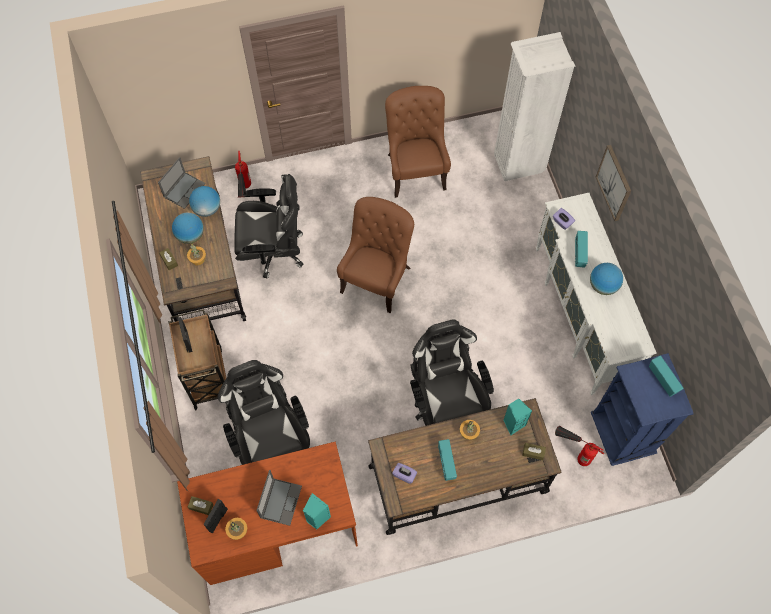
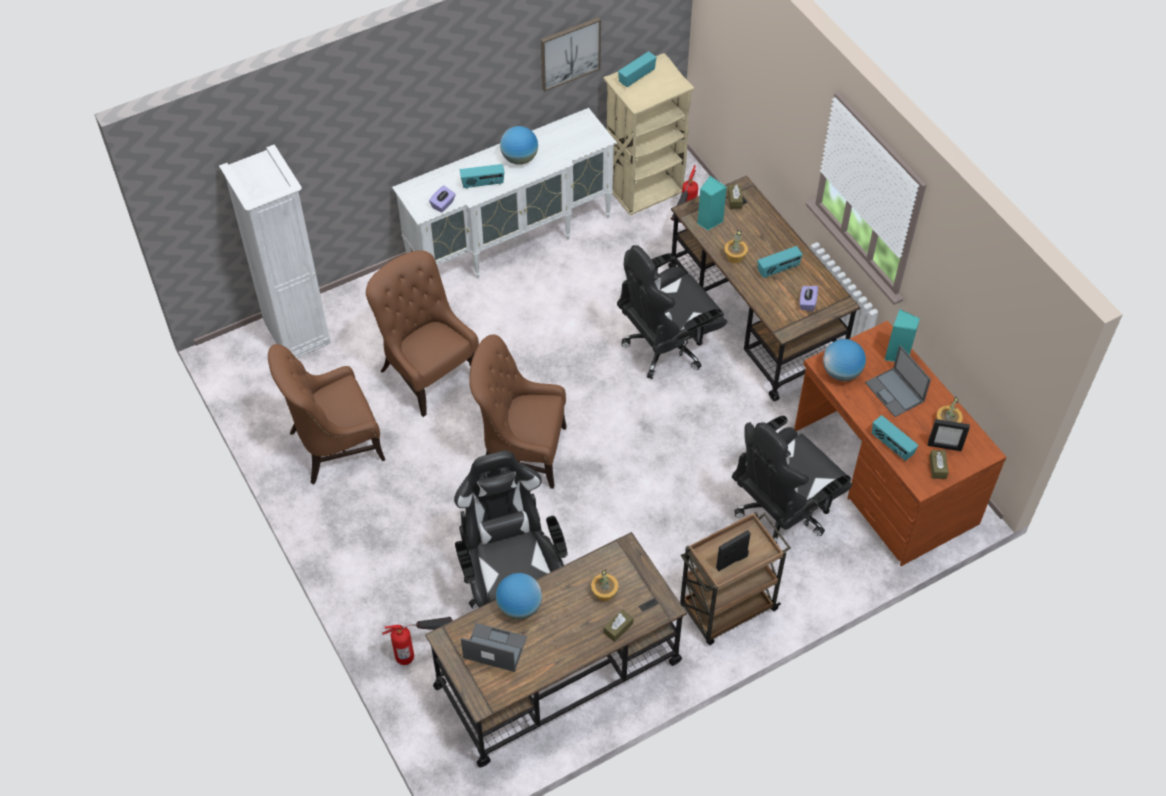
camera: 105 degrees left, 10 degrees down
globe [172,213,204,244] -> globe moved to [823,339,866,381]
laptop [256,470,302,526] -> laptop turned 120 degrees counterclockwise [865,345,931,417]
blue bookcase [591,353,694,466] -> beige bookcase [603,53,694,215]
picture [596,145,631,221] -> picture moved to [541,17,601,92]
none -> brown chair [366,250,479,417]
none -> radio [872,415,918,461]

